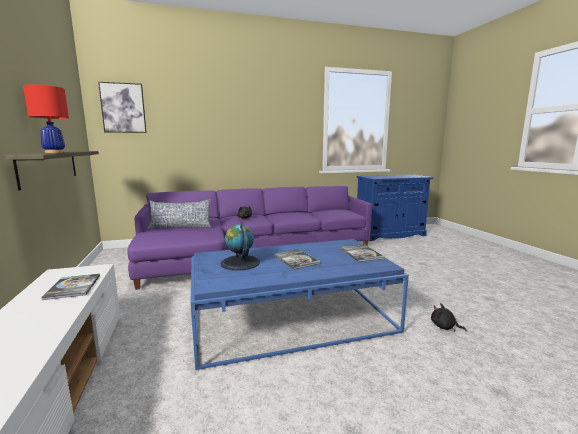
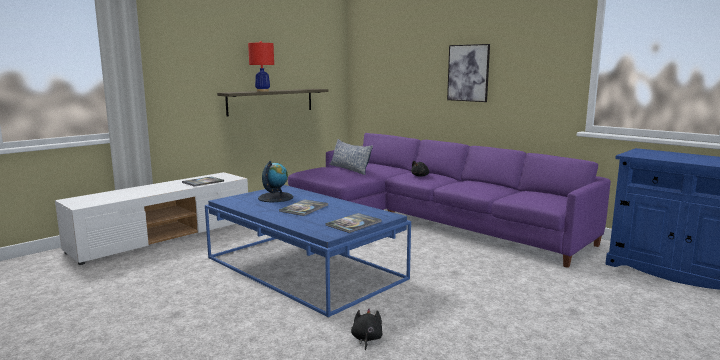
camera: 60 degrees right, 0 degrees up
picture [98,82,147,133] -> picture moved to [447,44,490,102]

